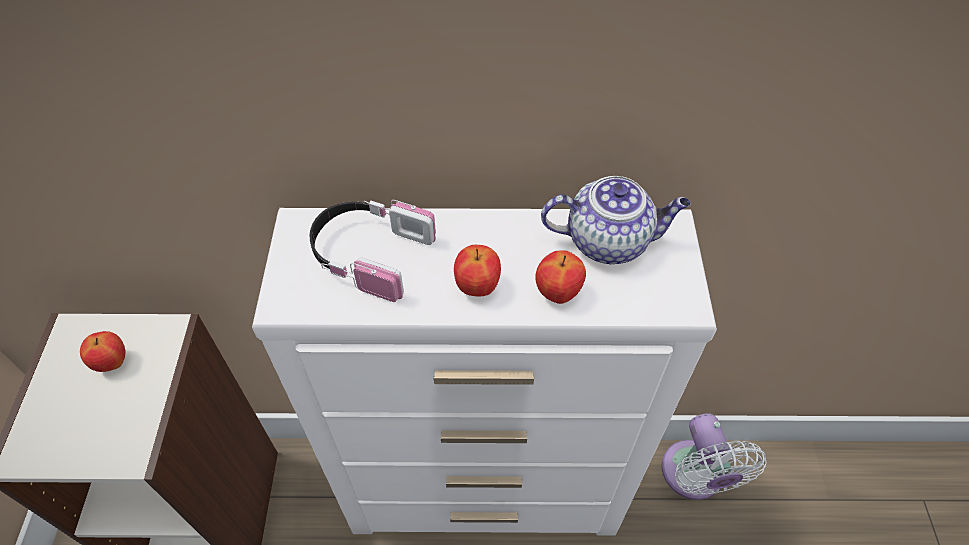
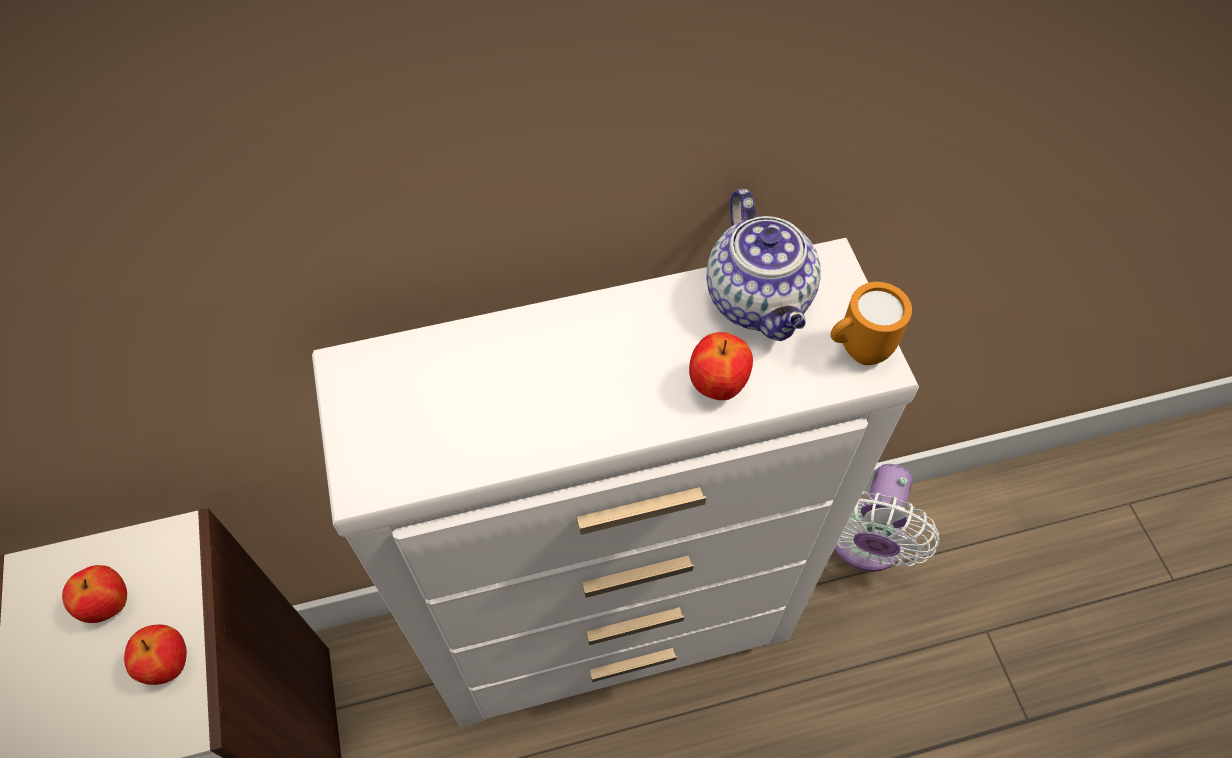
camera: 15 degrees left, 5 degrees up
headphones [310,200,436,302] -> none
apple [454,245,501,297] -> apple moved to [124,625,187,685]
teapot [541,176,691,264] -> teapot turned 90 degrees clockwise [706,189,821,341]
white fan [662,413,766,500] -> white fan turned 45 degrees clockwise [834,464,939,572]
none -> orange mug [830,282,912,365]

